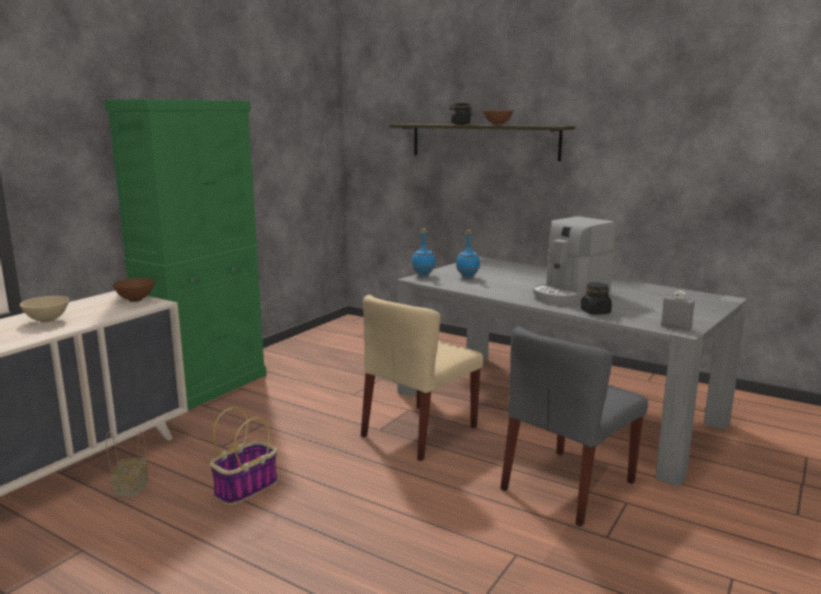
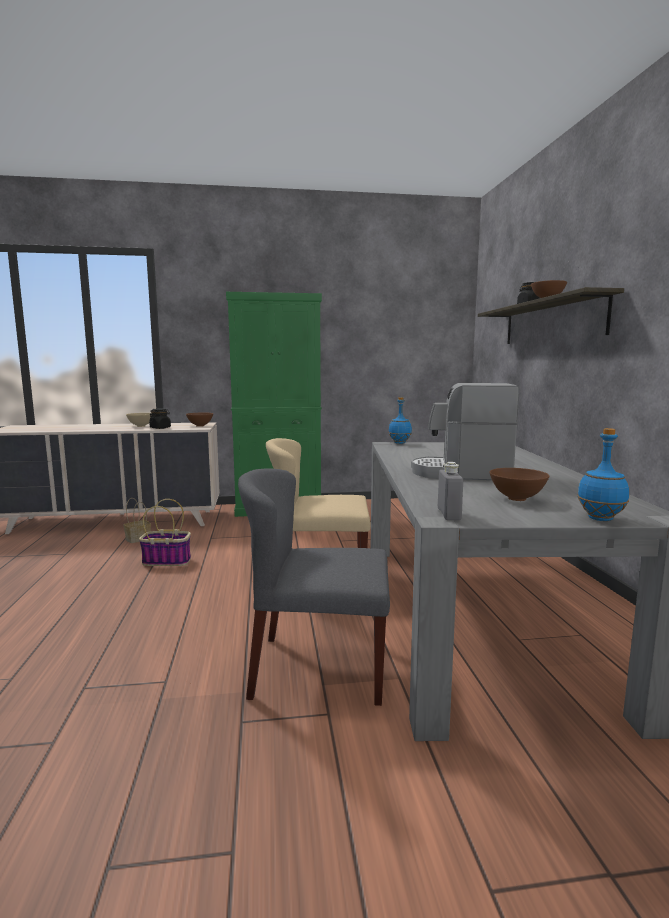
camera: 50 degrees right, 5 degrees down
blue bottle [456,230,480,278] -> blue bottle moved to [577,428,629,521]
black jar [581,282,612,315] -> black jar moved to [149,408,171,429]
none -> brown bowl [490,468,549,501]

